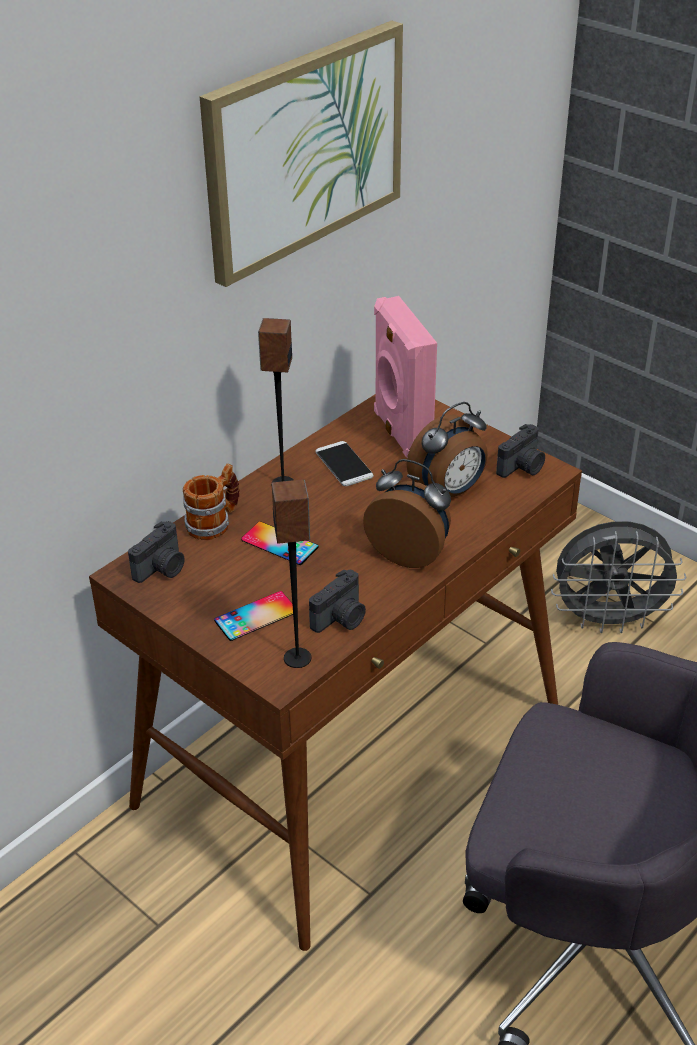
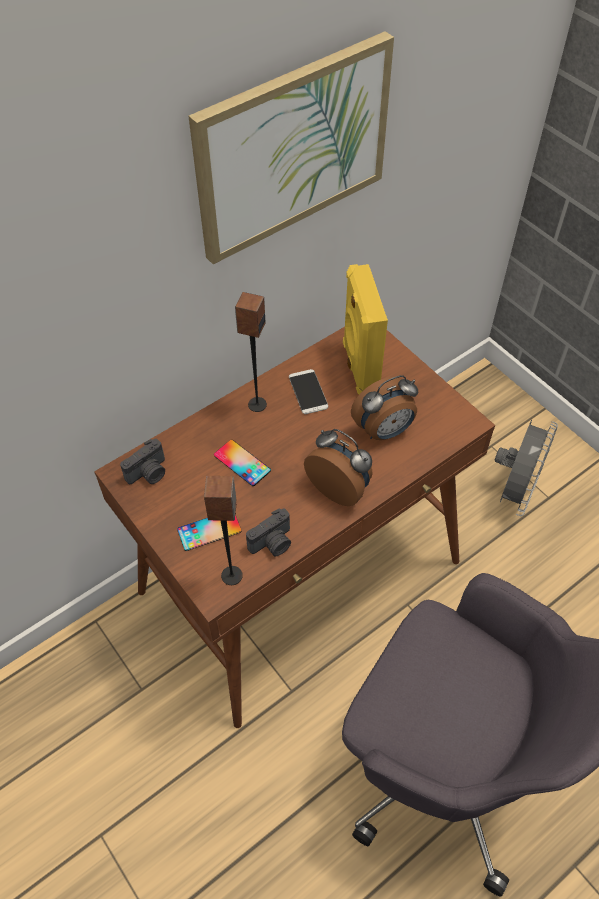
camera: 10 degrees right, 15 degrees up
mug [183,463,240,540] -> none
pink speaker [374,296,437,457] -> yellow speaker [343,264,388,394]
camera [496,424,545,478] -> none
grey fan [551,521,686,633] -> grey fan turned 75 degrees counterclockwise [495,420,558,516]

